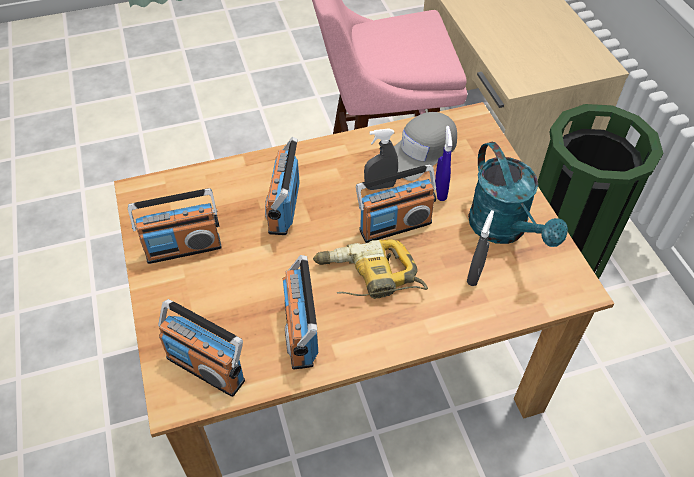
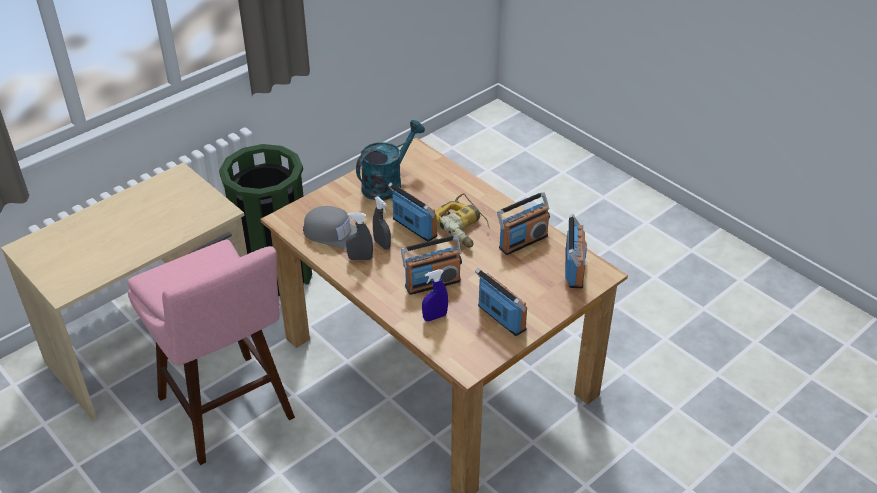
camera: 115 degrees left, 10 degrees down
blue spray bottle [435,126,452,201] -> blue spray bottle moved to [422,269,448,321]
grey spray bottle [467,210,494,286] -> grey spray bottle moved to [346,213,373,261]

